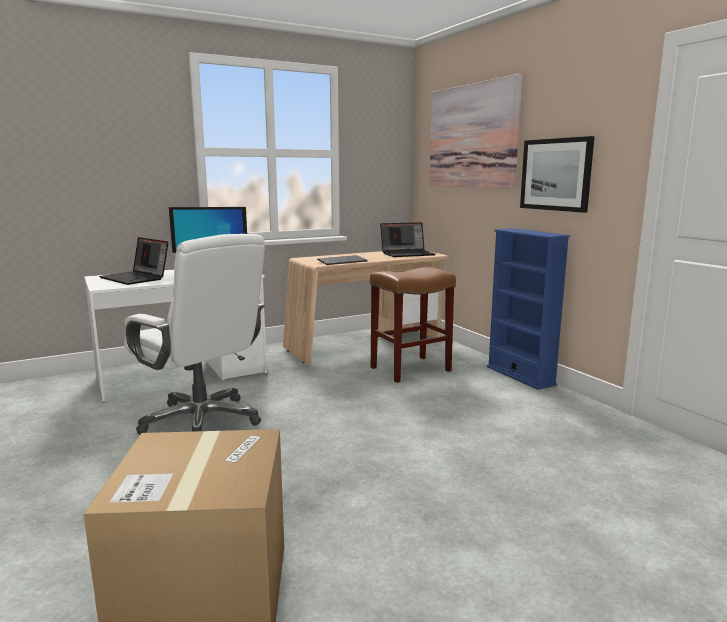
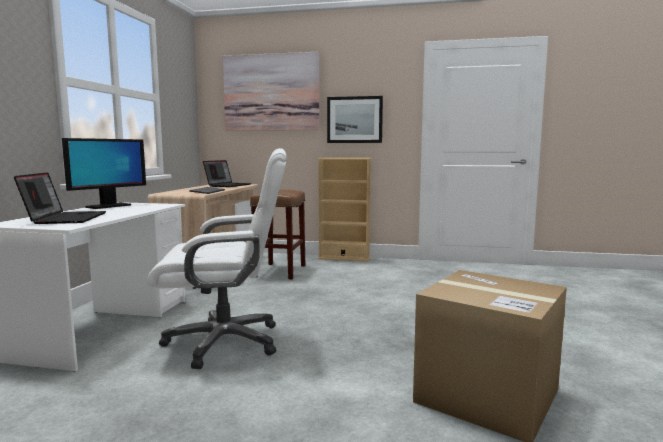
camera: 50 degrees left, 5 degrees down
laptop [99,237,168,285] -> laptop turned 90 degrees counterclockwise [14,172,106,224]
blue bookcase [487,228,570,390] -> beige bookcase [317,158,372,262]

